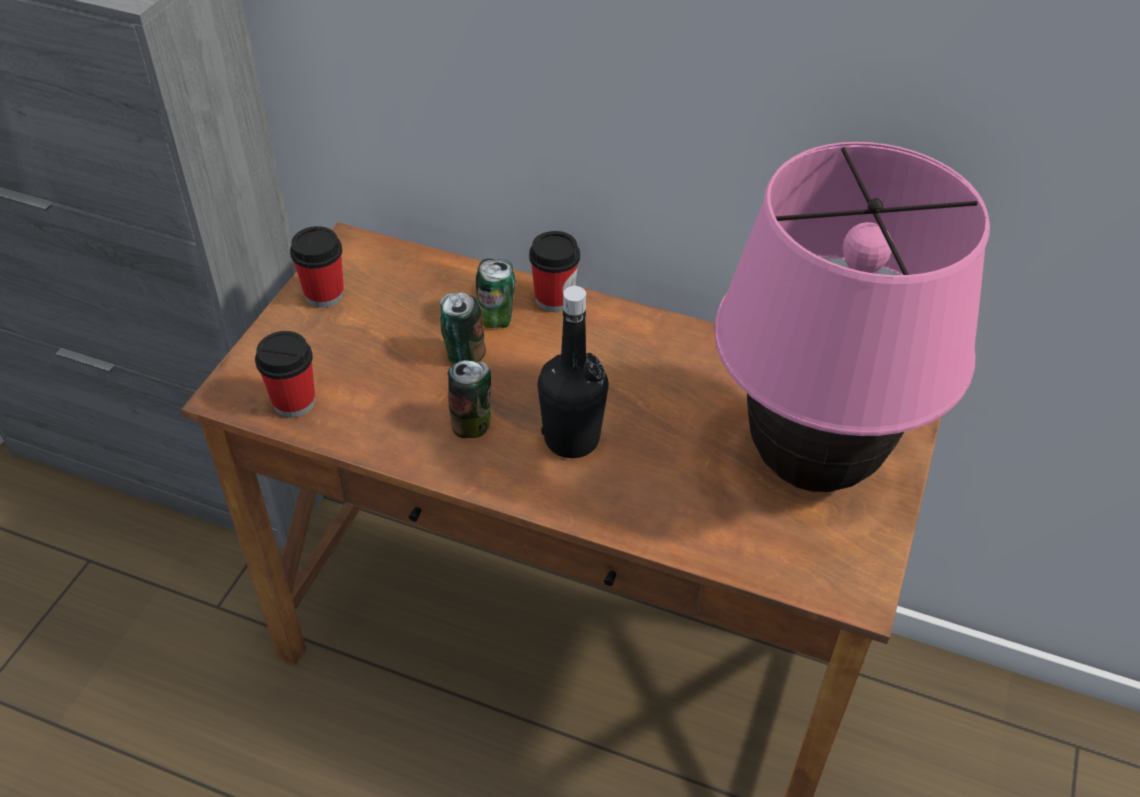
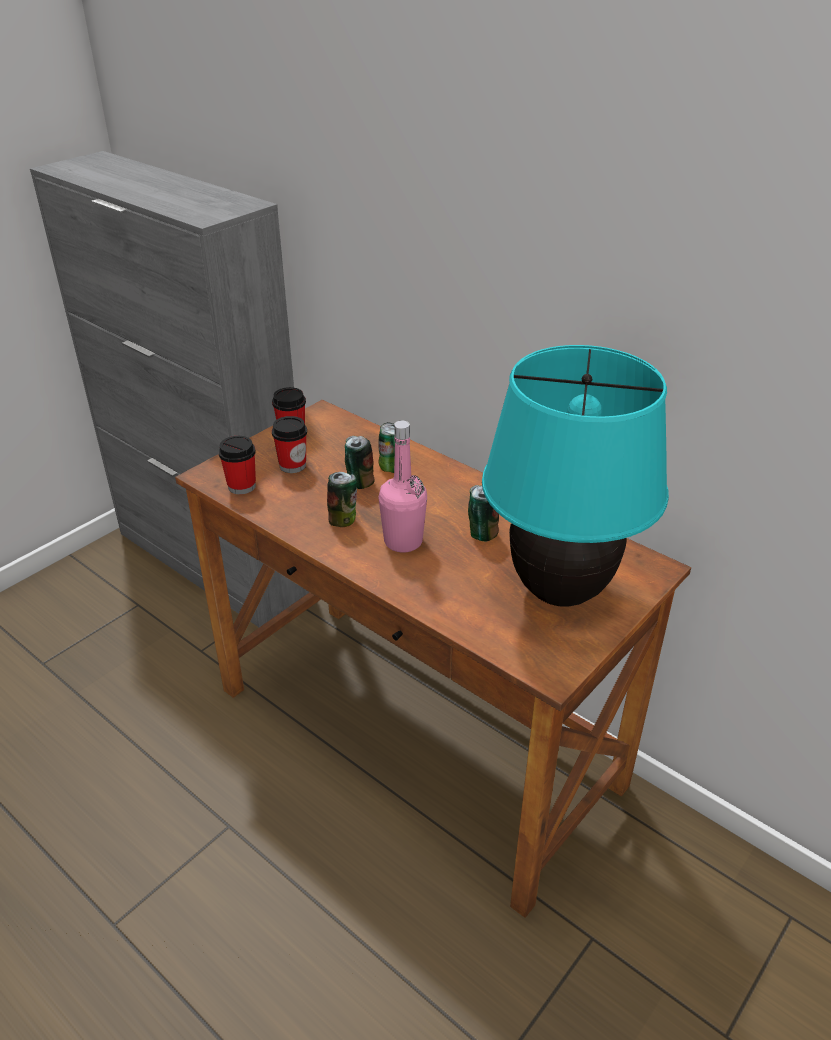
camera: 20 degrees right, 10 degrees down
cup [529,231,580,312] -> cup moved to [272,416,307,473]
black bottle [538,286,609,458] -> pink bottle [379,421,427,553]
pink table lamp [715,142,990,492] -> turquoise table lamp [482,345,669,607]
none -> can [468,485,499,541]

